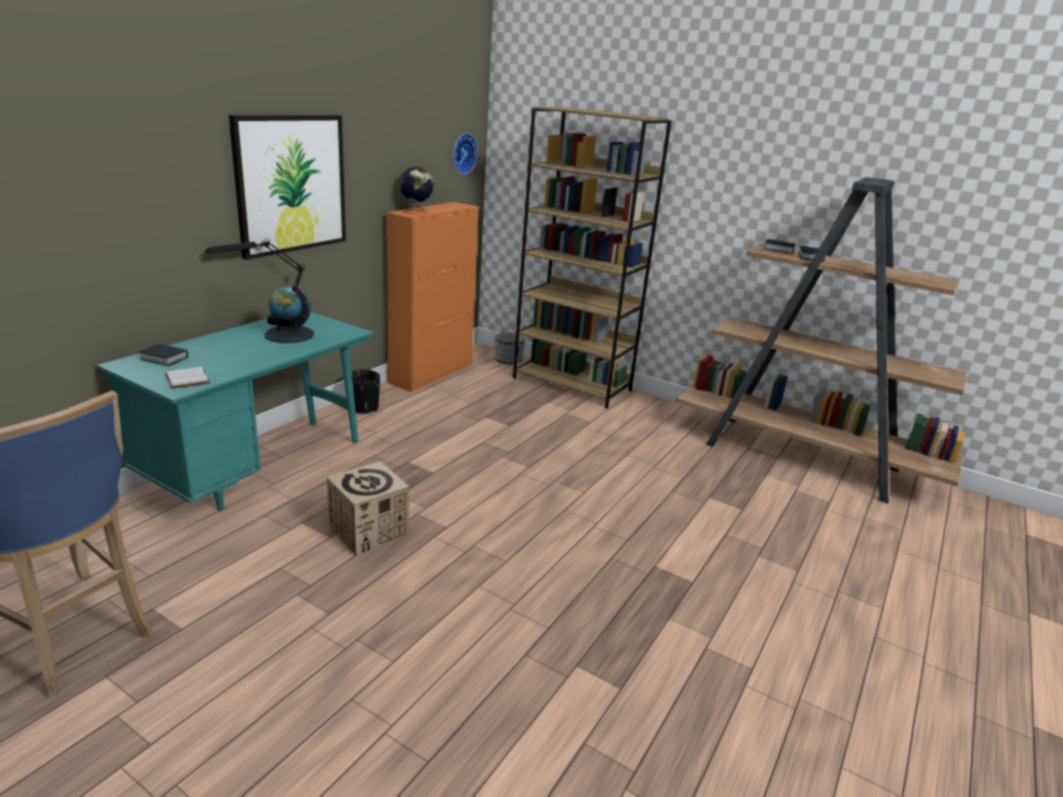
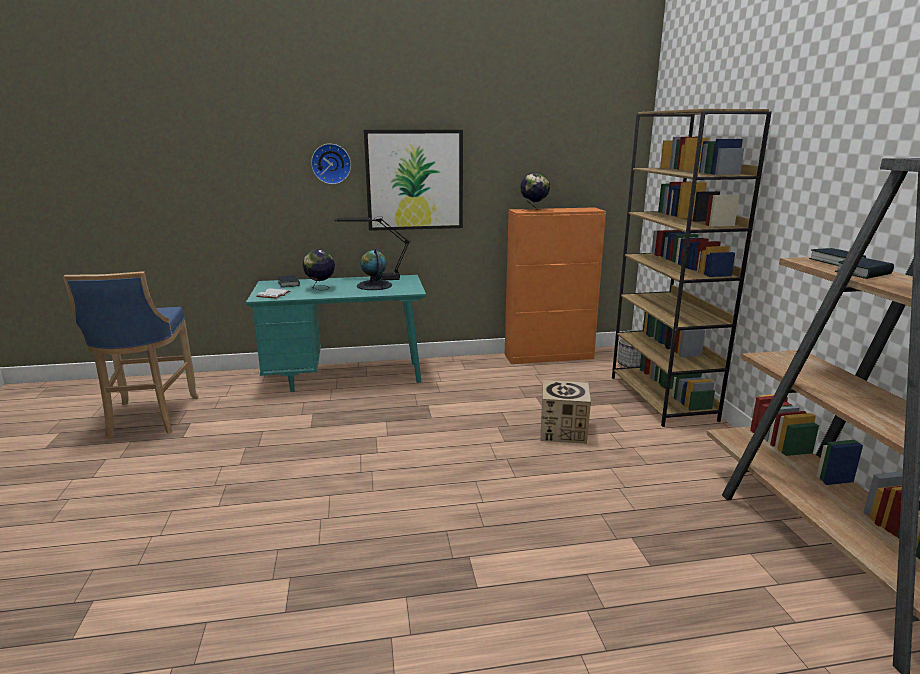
camera: 50 degrees right, 5 degrees down
cardboard box [327,461,410,556] -> cardboard box moved to [540,380,591,444]
black planter [351,369,380,414] -> none
wall clock [453,133,478,174] -> wall clock moved to [311,144,351,184]
none -> globe [303,249,335,291]

